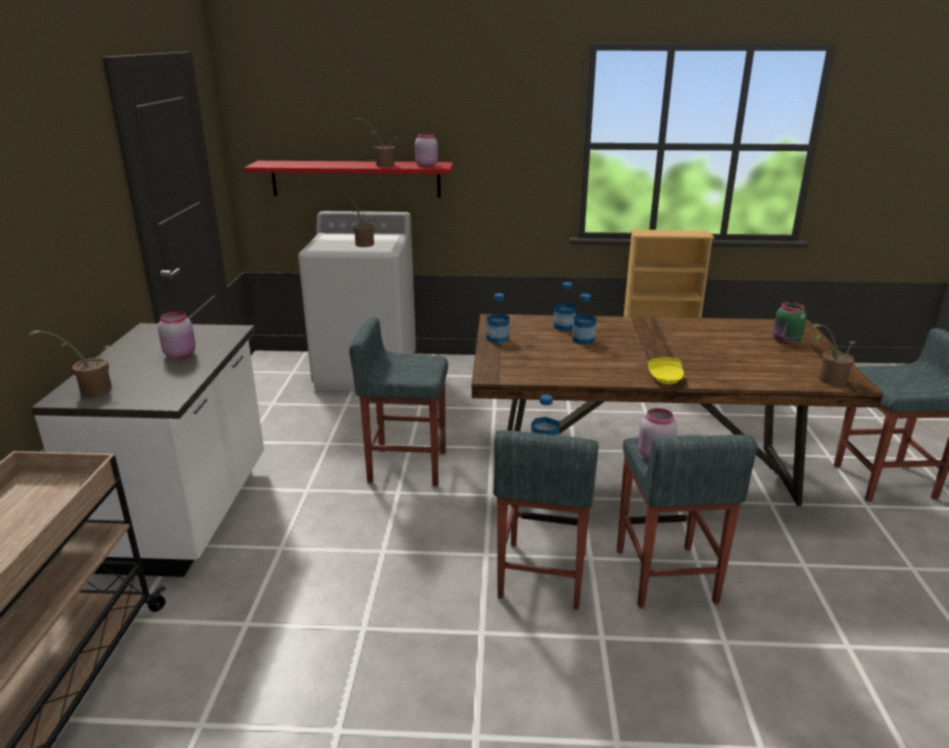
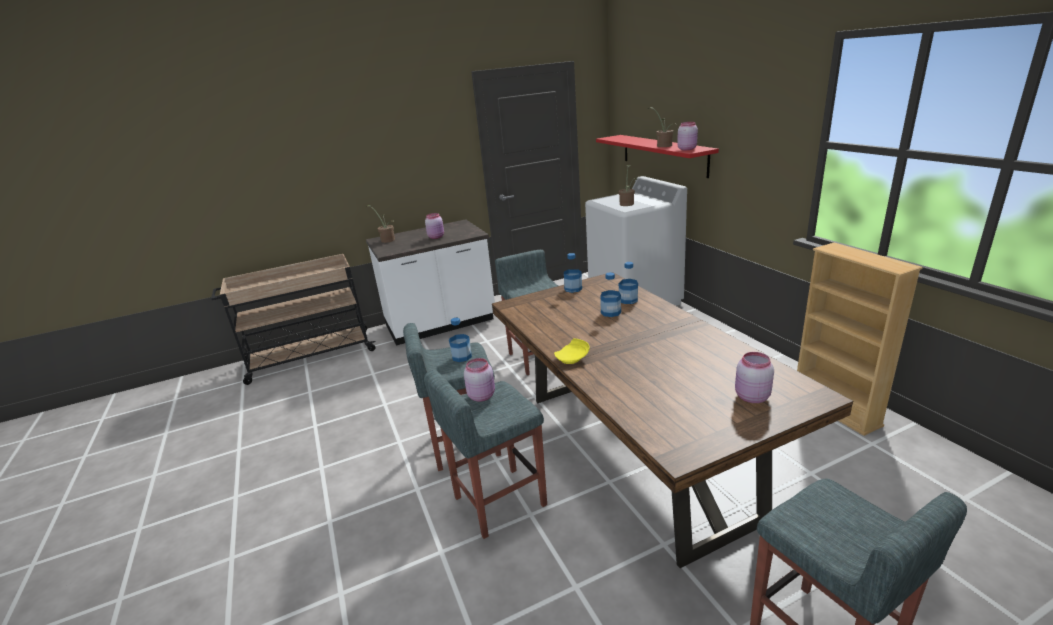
camera: 65 degrees right, 0 degrees up
green jar [773,302,807,344] -> pink jar [735,352,774,403]
potted plant [812,323,856,386] -> none

